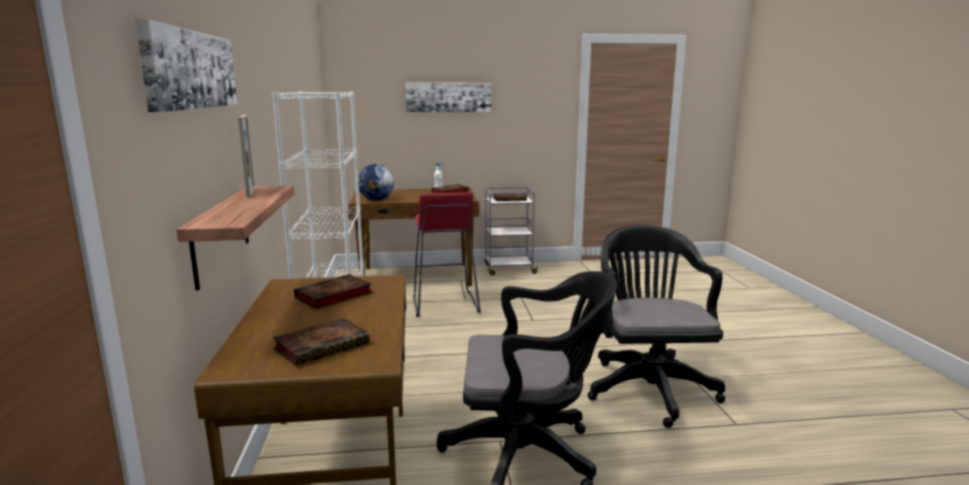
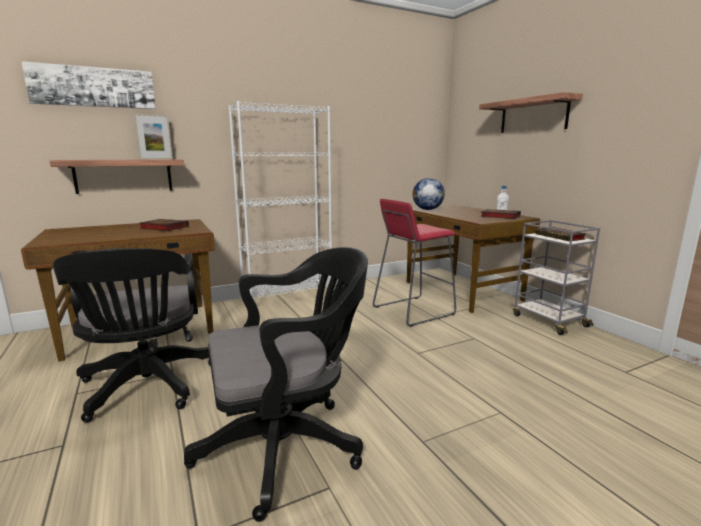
camera: 70 degrees right, 0 degrees up
book [273,319,370,365] -> none
picture [405,83,491,112] -> shelf [479,92,583,133]

